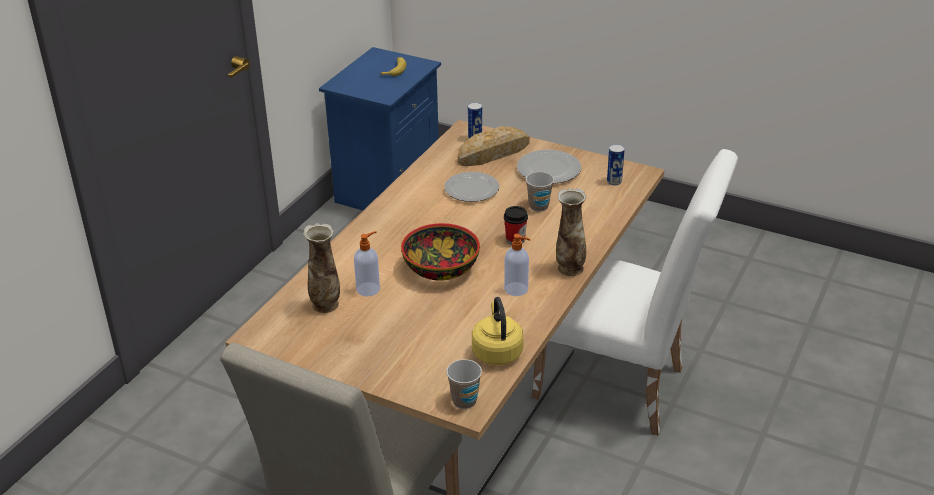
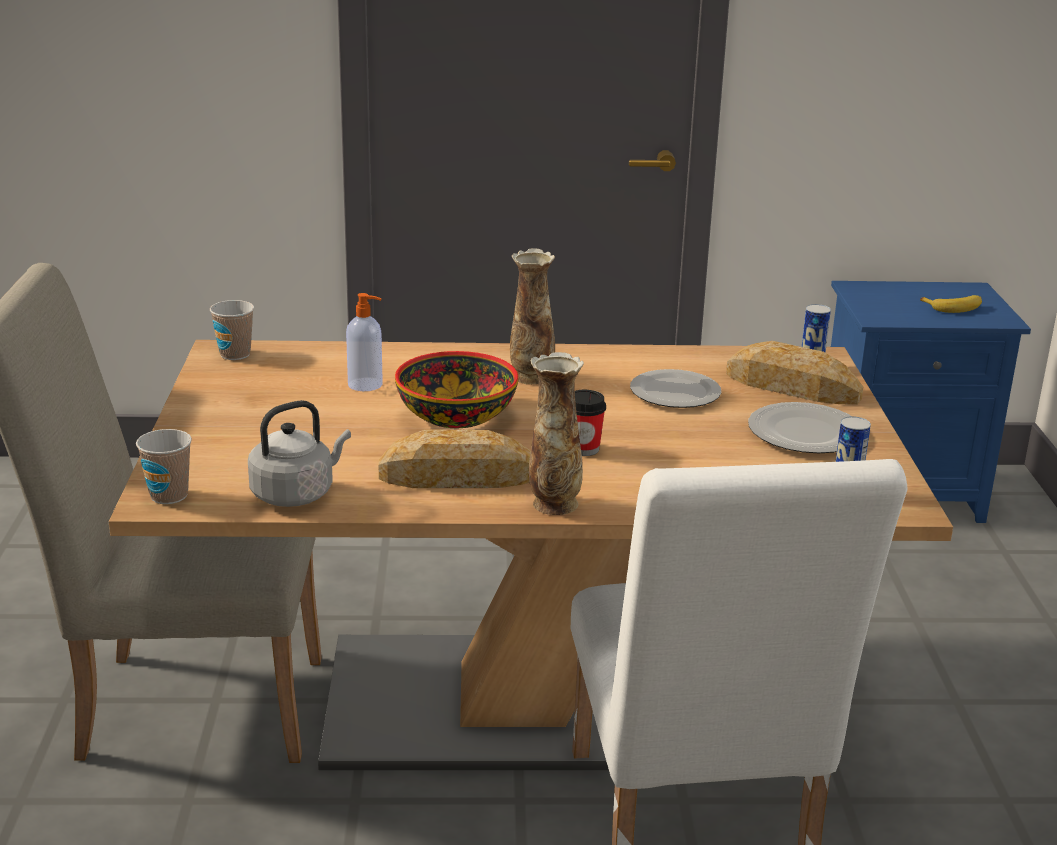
camera: 60 degrees right, 10 degrees down
vase [303,223,340,313] -> vase moved to [510,248,555,385]
yellow kettle [472,297,524,365] -> grey kettle [248,400,351,507]
soap dispenser [504,234,531,296] -> bread [379,429,531,488]
cup [526,172,554,211] -> cup moved to [210,300,254,360]

